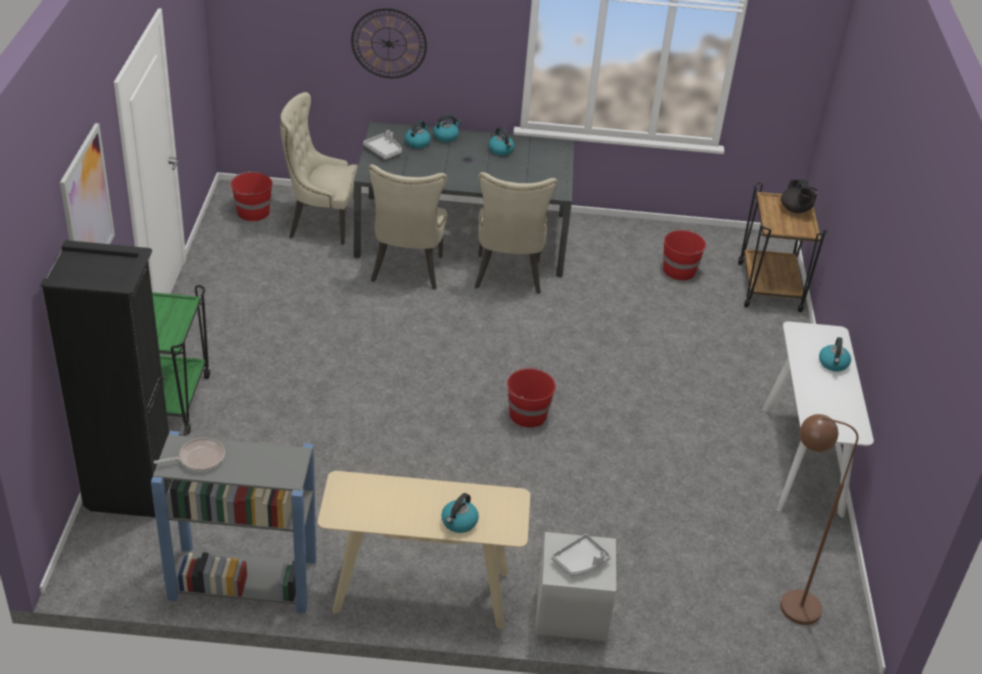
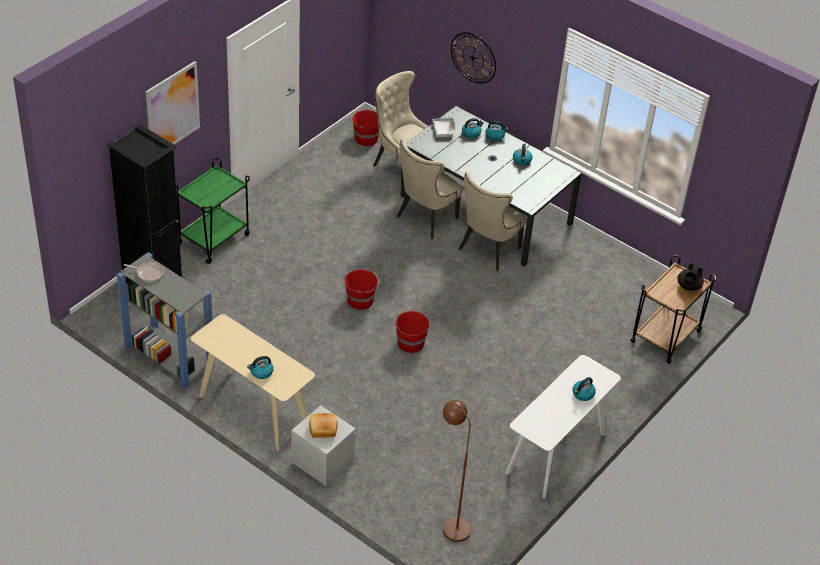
camera: 35 degrees right, 5 degrees up
grey tray [551,534,611,577] -> bread [309,413,338,438]
red bucket [663,229,708,281] -> red bucket moved to [345,268,379,310]

